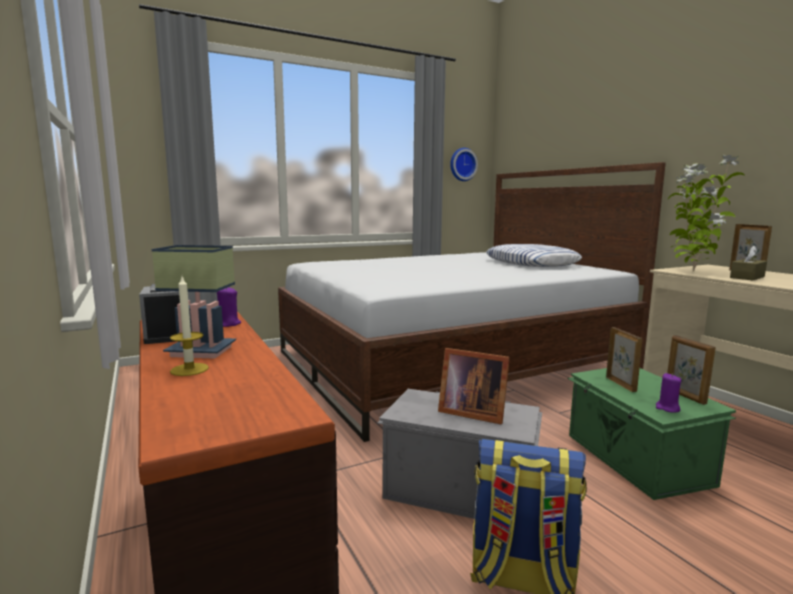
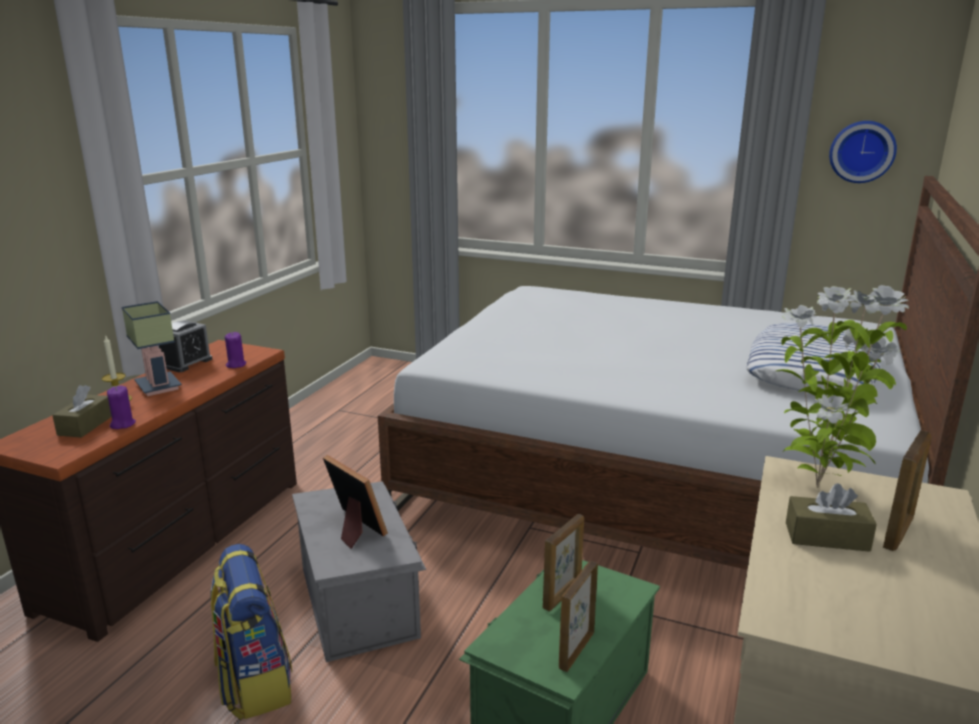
camera: 50 degrees right, 10 degrees up
picture frame [438,348,510,424] -> picture frame turned 150 degrees clockwise [323,455,388,549]
purple candle [656,373,682,413] -> purple candle moved to [107,386,136,429]
none -> brown tissue box [52,385,112,438]

